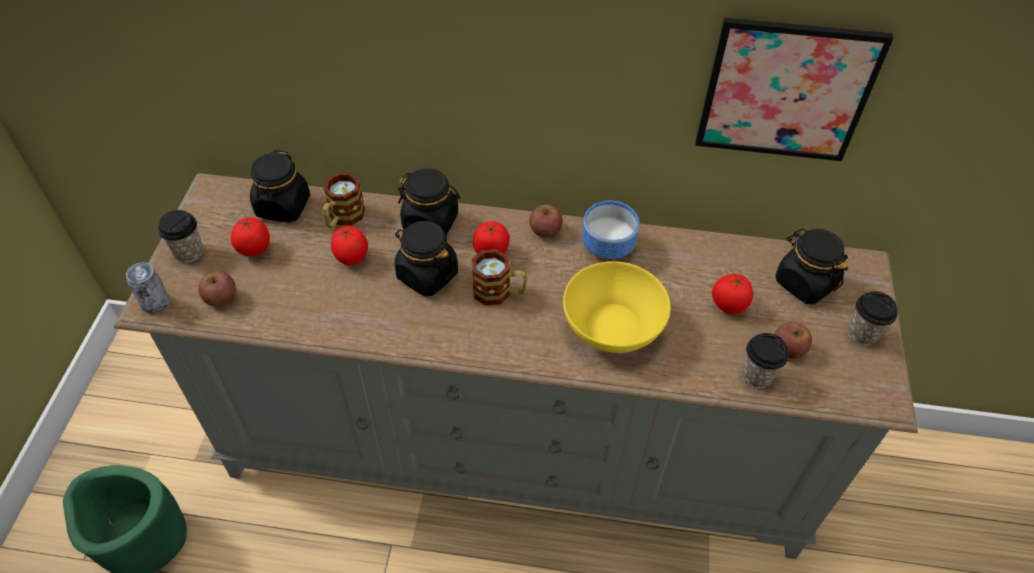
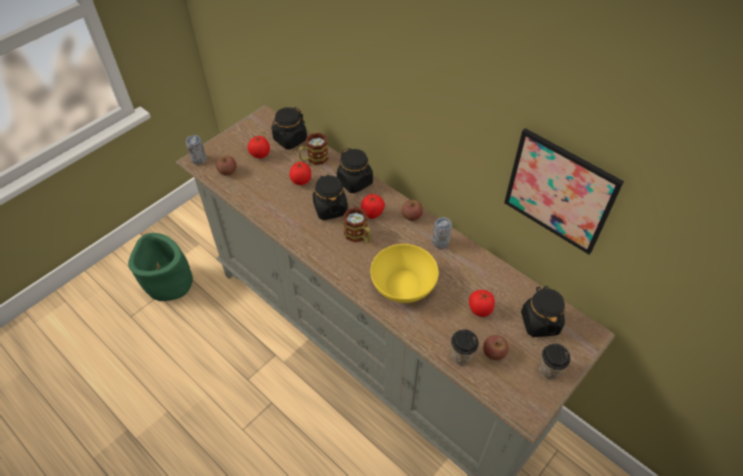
camera: 35 degrees right, 0 degrees up
cup [158,210,203,263] -> none
bowl [582,201,639,259] -> can [432,217,452,249]

